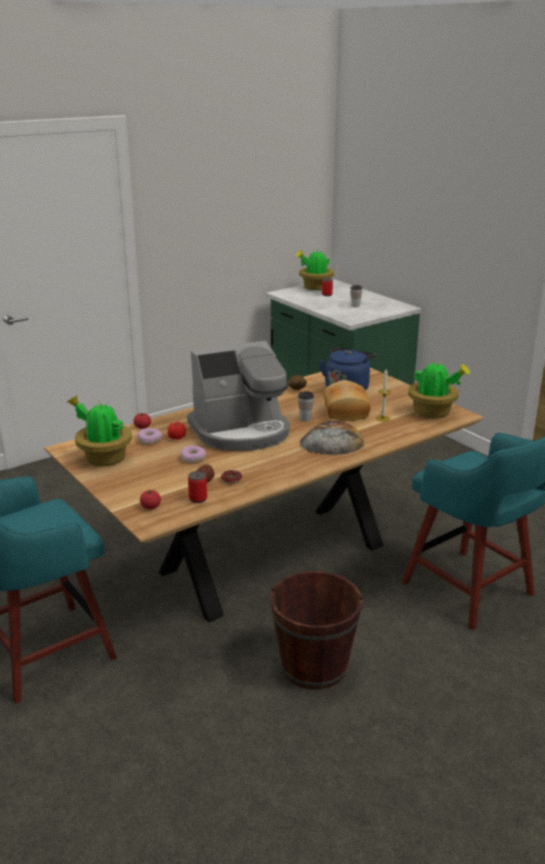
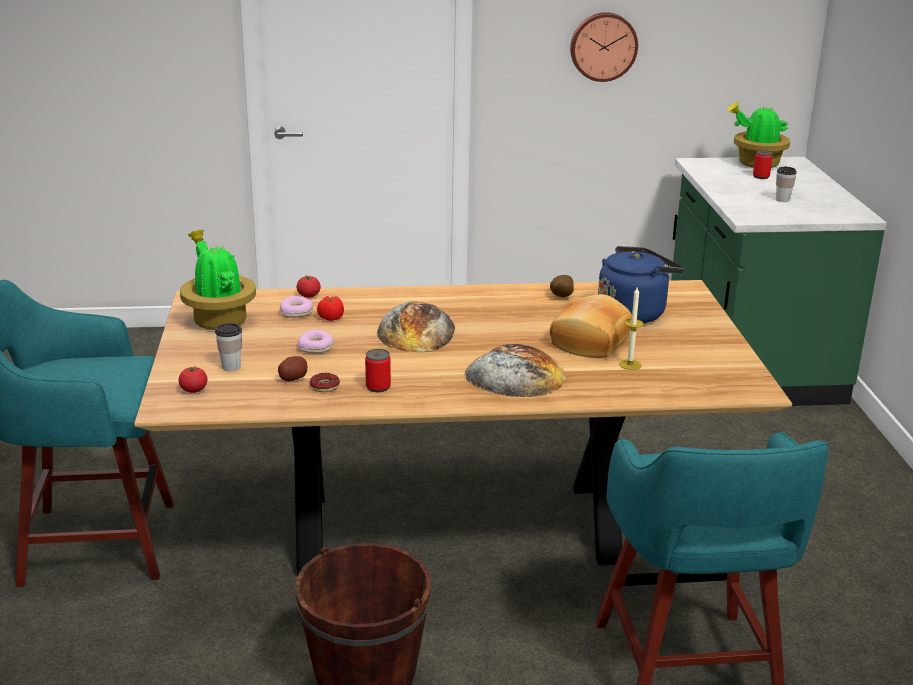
camera: 30 degrees right, 0 degrees up
coffee machine [187,341,289,451] -> bread [377,301,455,352]
can [188,471,207,503] -> can moved to [365,349,391,392]
cup [298,391,314,421] -> cup moved to [215,323,242,371]
potted plant [408,360,470,418] -> none
none -> wall clock [570,12,638,82]

